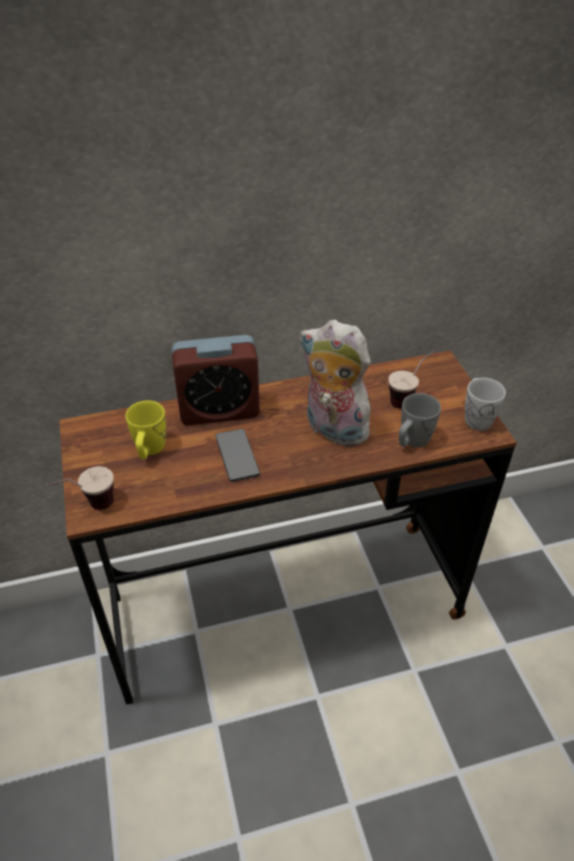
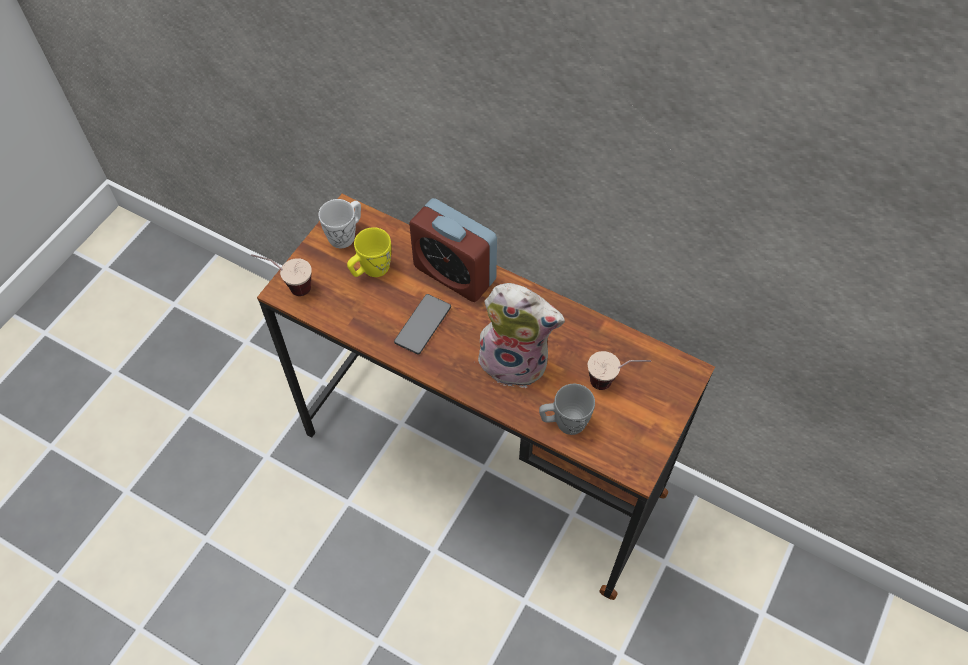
camera: 45 degrees right, 15 degrees up
plush toy [300,320,375,446] -> plush toy turned 120 degrees clockwise [478,283,565,388]
white mug [465,378,506,431] -> white mug moved to [319,199,361,248]

